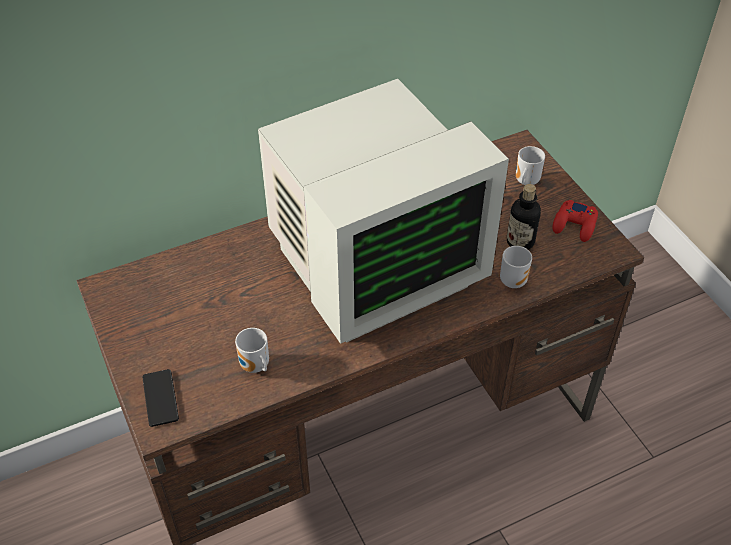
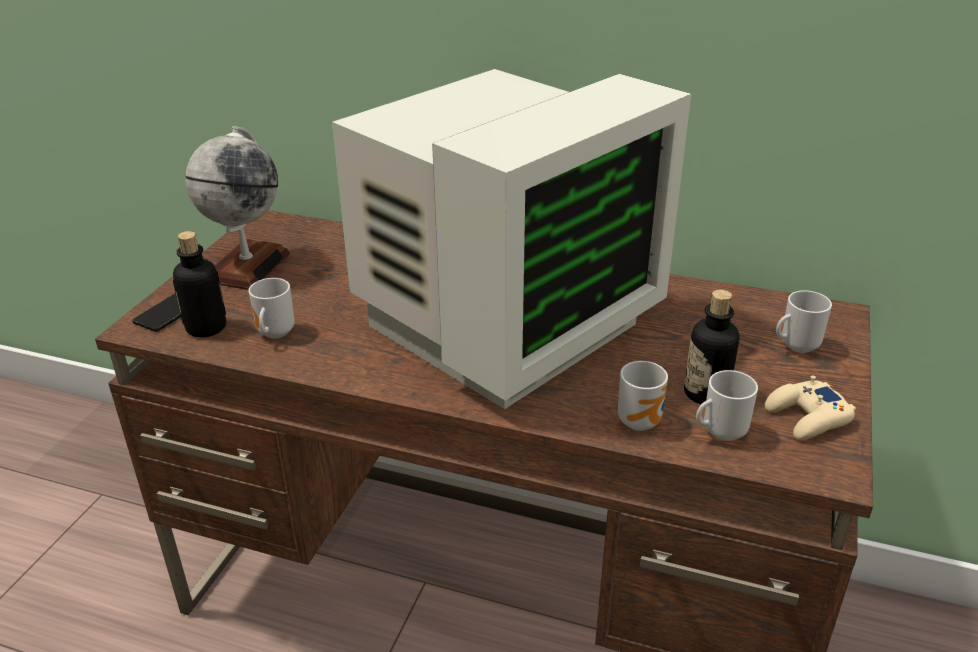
camera: 45 degrees right, 15 degrees down
monitor [258,79,509,344] -> monitor turned 60 degrees counterclockwise [332,69,691,409]
red game controller [552,200,598,242] -> beige game controller [765,375,856,440]
none -> bottle [173,231,226,337]
none -> globe [185,126,290,290]
none -> mug [696,370,758,441]

